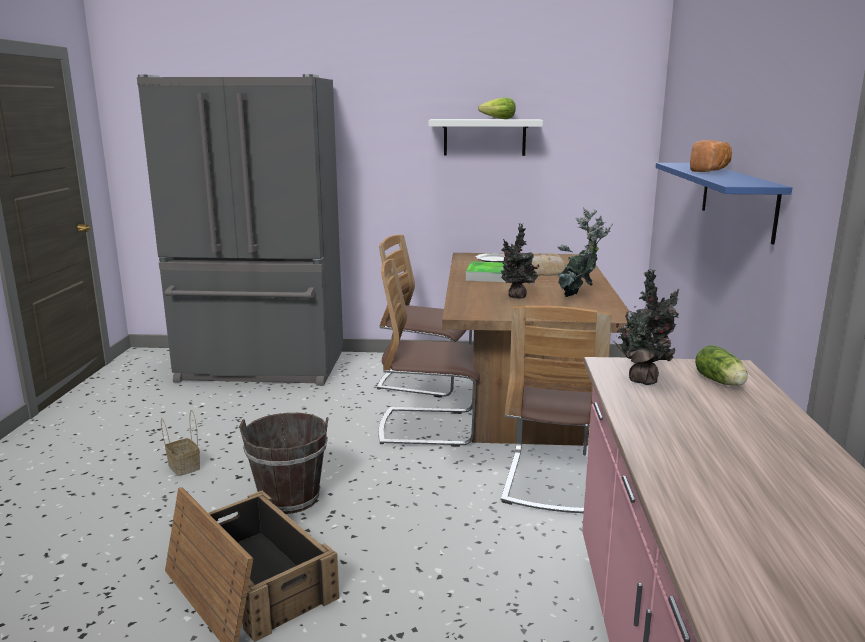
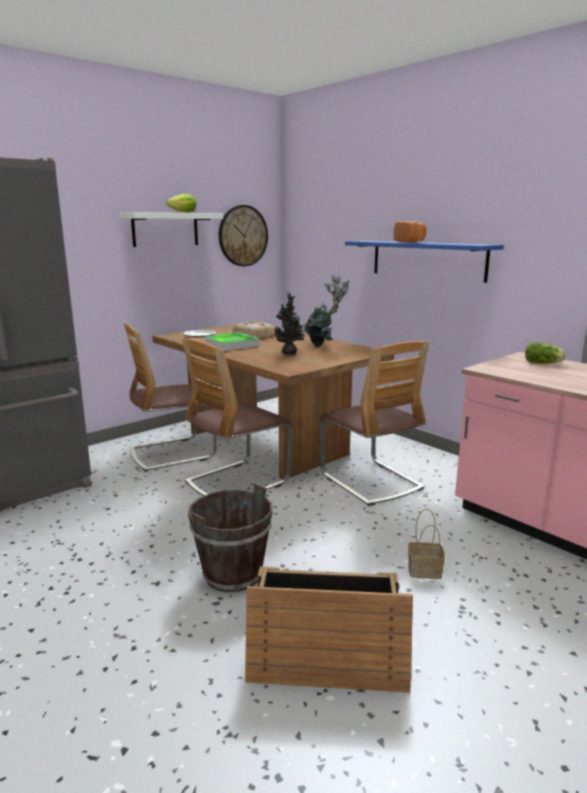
camera: 45 degrees left, 0 degrees up
basket [161,410,200,476] -> basket moved to [408,509,445,579]
potted plant [613,269,680,385] -> none
none -> wall clock [219,205,268,266]

